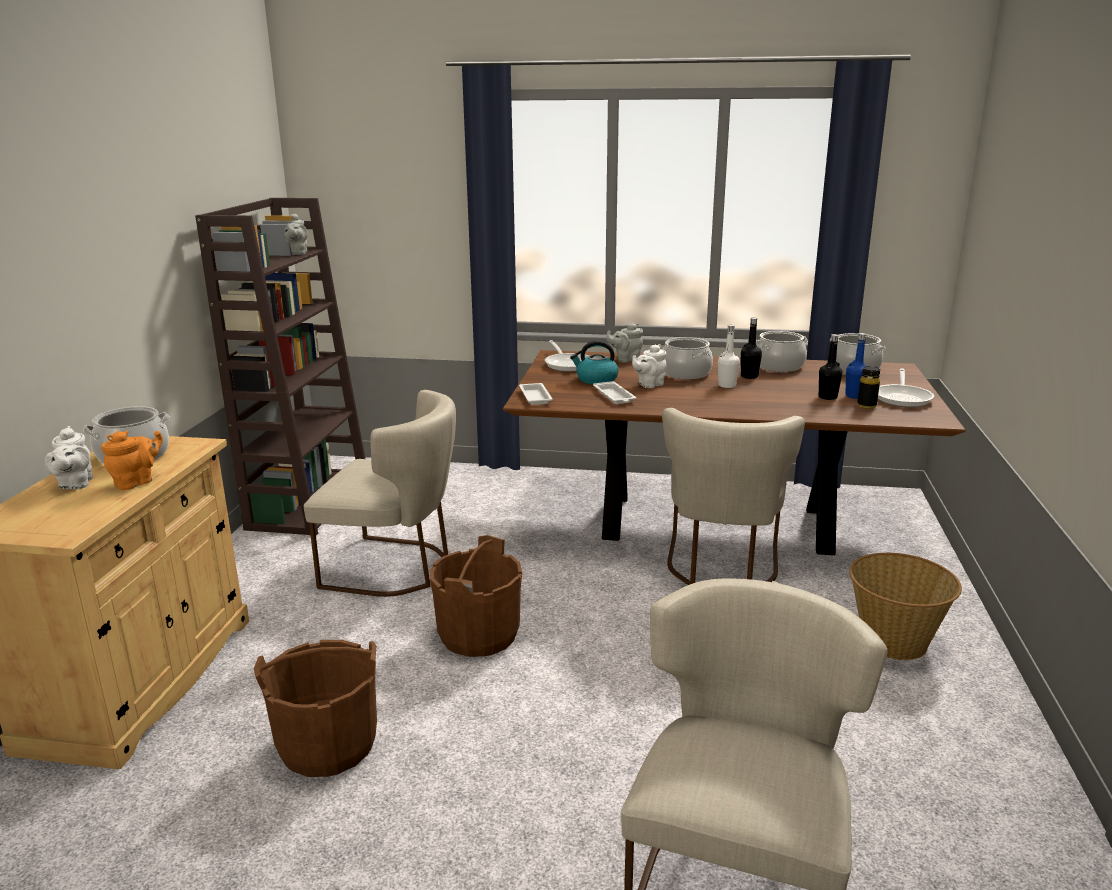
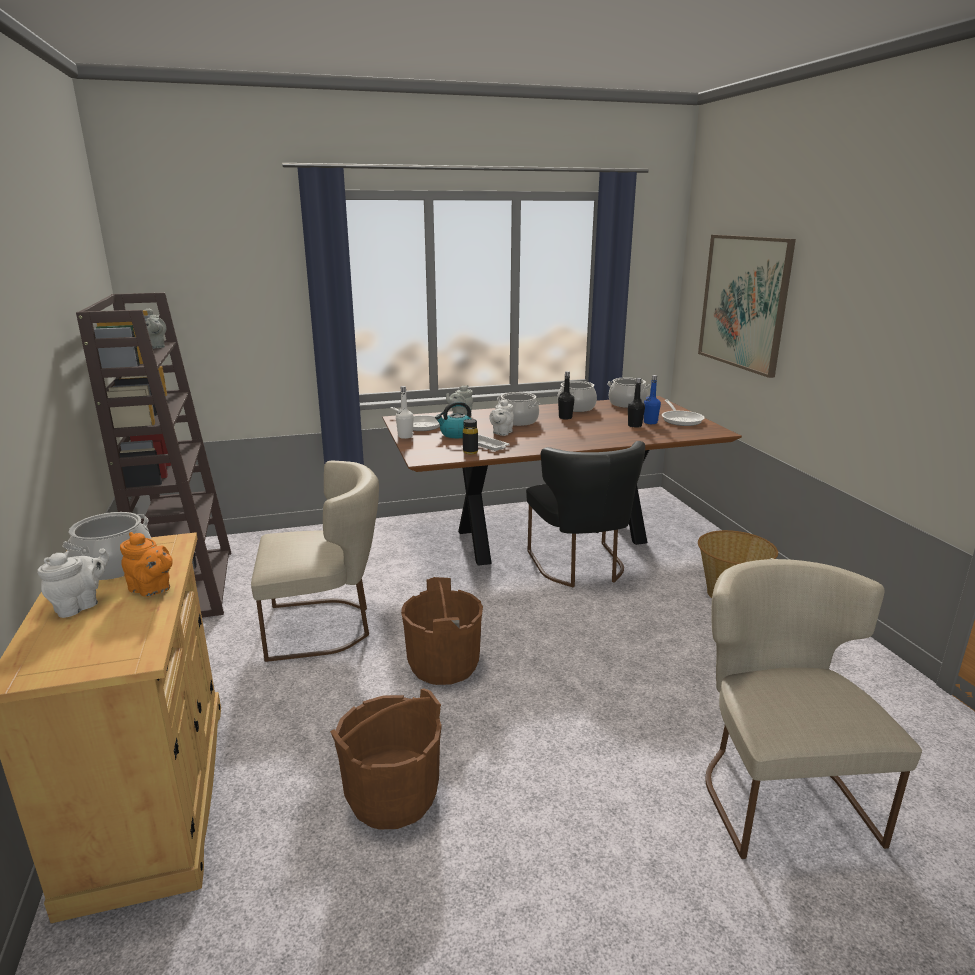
camera: 25 degrees left, 0 degrees up
white teapot [45,426,93,489] -> white teapot turned 105 degrees counterclockwise [37,548,109,618]
orange teapot [101,430,163,490] -> orange teapot turned 105 degrees clockwise [120,532,173,597]
white tray [519,383,553,405] -> none
beige chair [662,408,805,585] -> black chair [526,441,645,587]
white bottle [718,325,740,388] -> white bottle moved to [396,386,414,439]
black bottle [857,366,880,409] -> black bottle moved to [463,419,478,454]
none -> picture [698,235,796,378]

